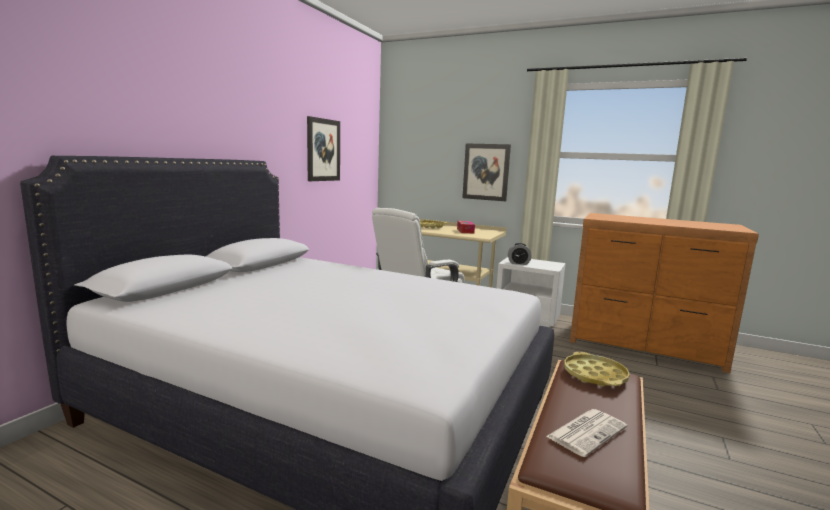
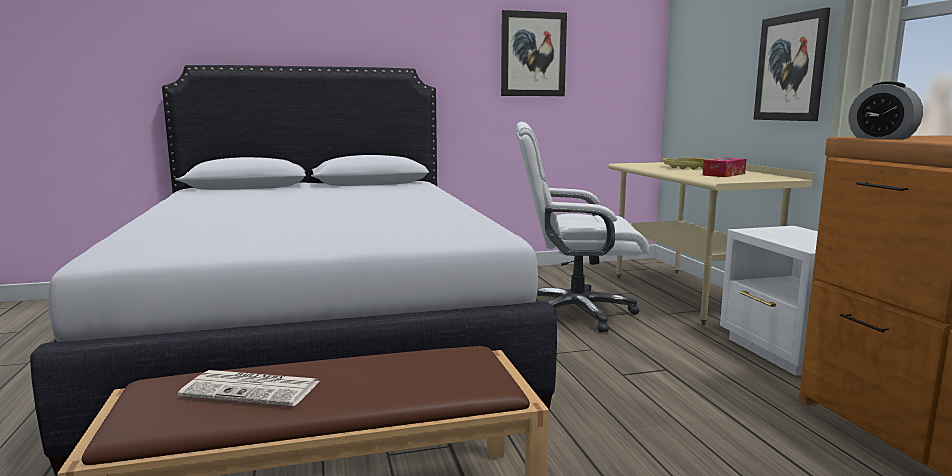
camera: 50 degrees right, 0 degrees up
alarm clock [508,243,532,265] -> alarm clock moved to [848,81,923,139]
yellow tray [564,352,630,386] -> none

